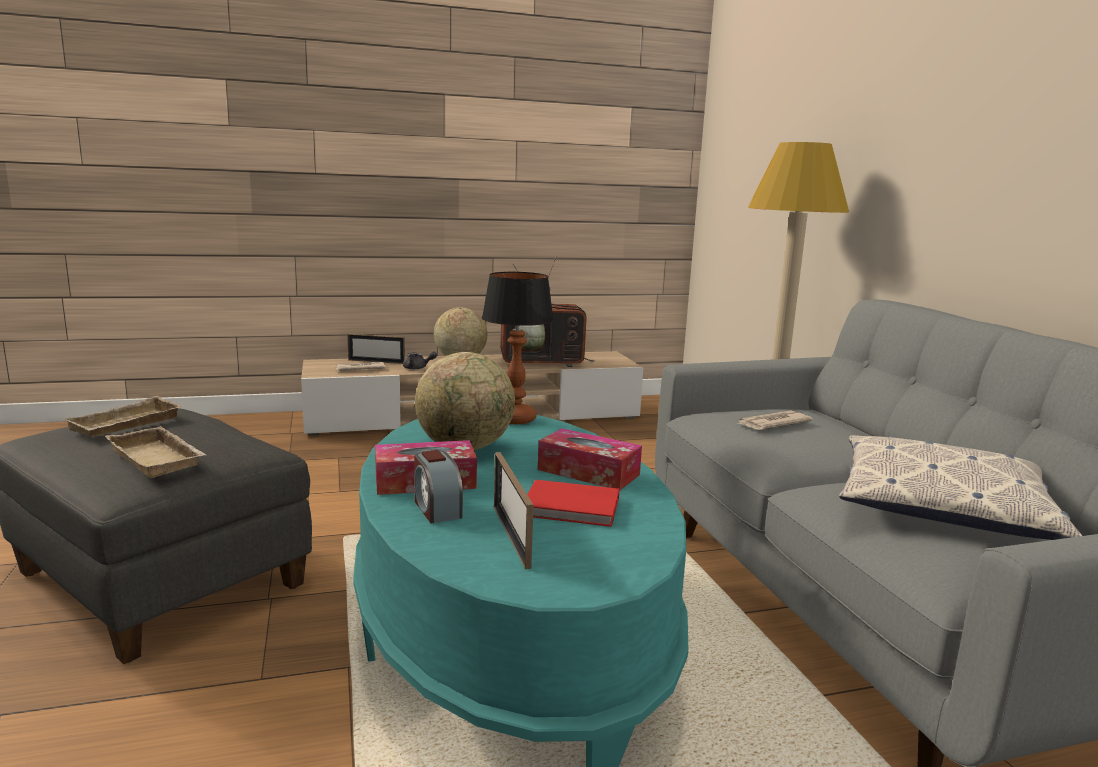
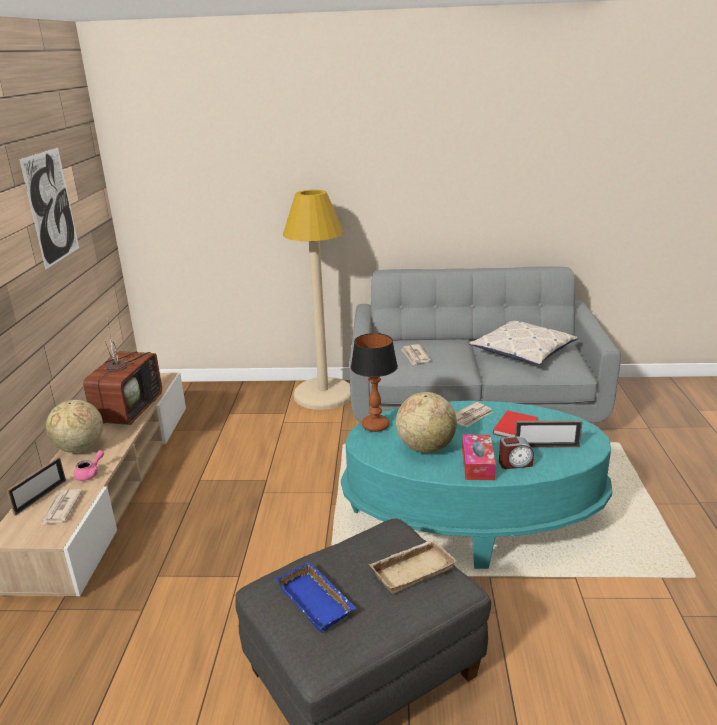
camera: 70 degrees left, 10 degrees up
beige tray [63,396,182,437] -> blue tray [275,562,356,633]
grey teapot [403,352,437,369] -> pink teapot [74,450,104,481]
tissue box [538,428,642,491] -> newspaper [455,402,493,427]
none -> picture [19,148,79,270]

